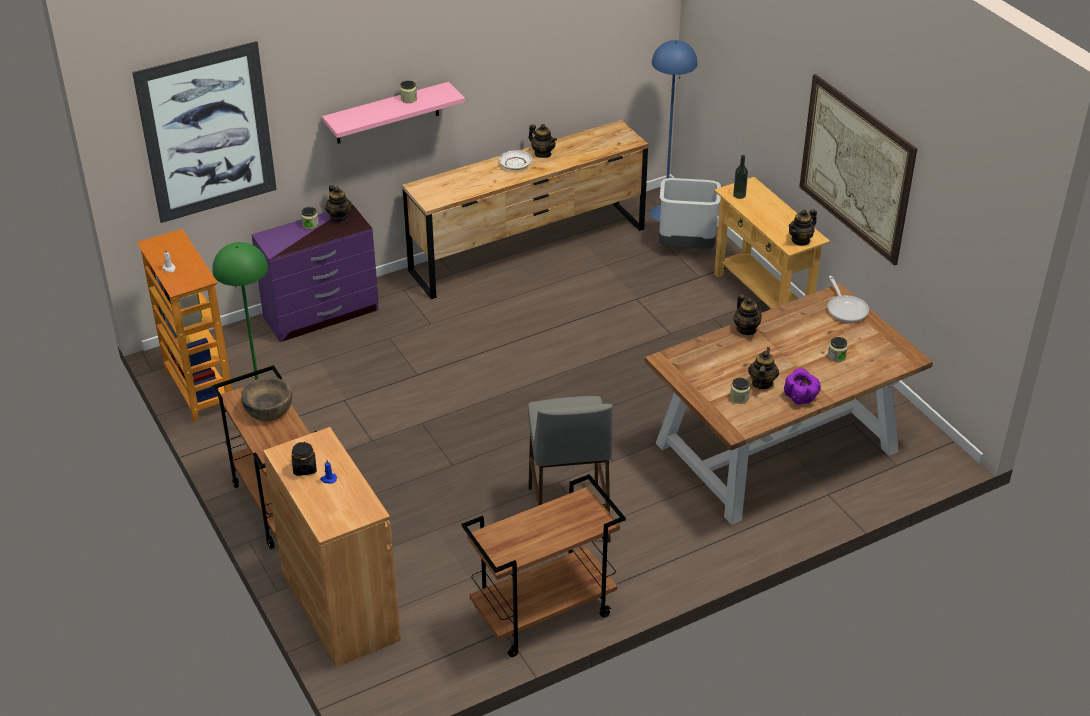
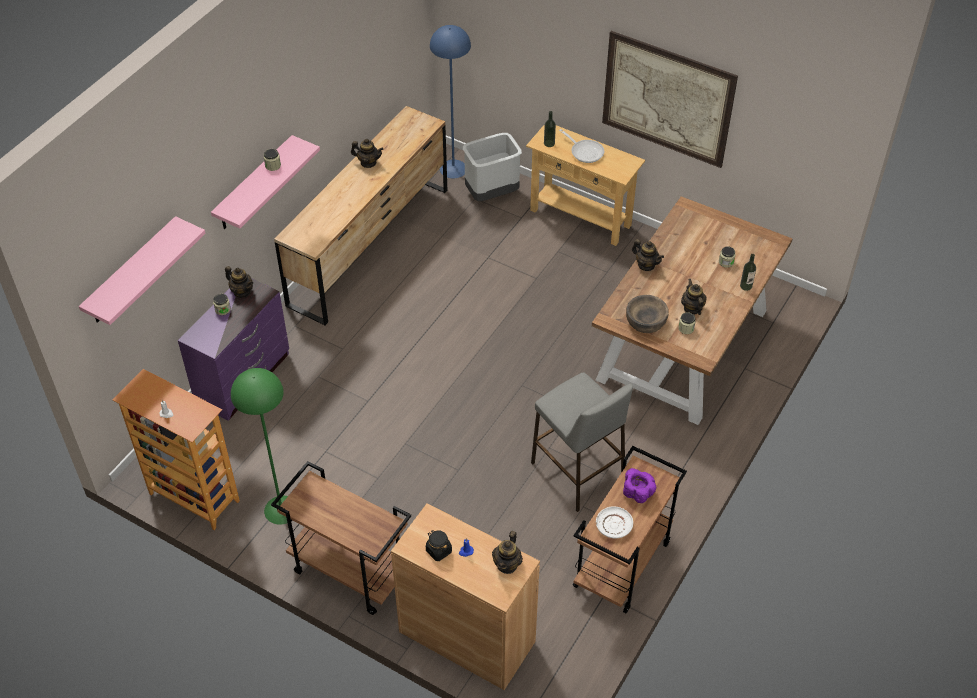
camera: 30 degrees left, 10 degrees up
picture [132,41,277,223] -> pink shelf [79,216,206,325]
brown bowl [241,377,292,421] -> brown bowl moved to [626,295,669,333]
white plate [499,150,532,170] -> white plate moved to [596,507,633,538]
purple bowl [784,368,821,405] -> purple bowl moved to [623,468,656,503]
teapot [789,209,817,246] -> teapot moved to [492,531,523,574]
frying pan [827,276,869,323] -> frying pan moved to [559,129,604,163]
none -> bottle [740,254,756,291]

